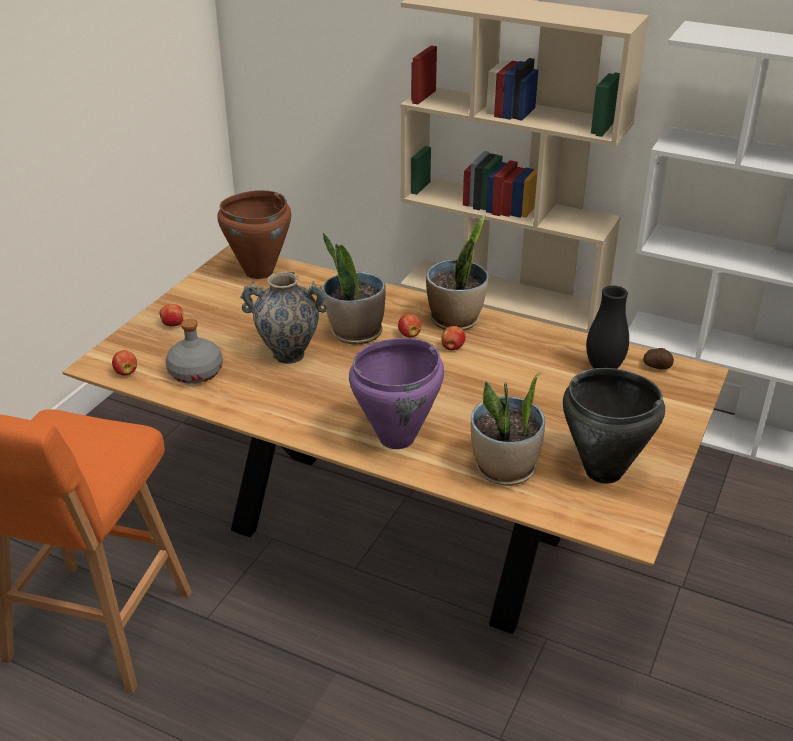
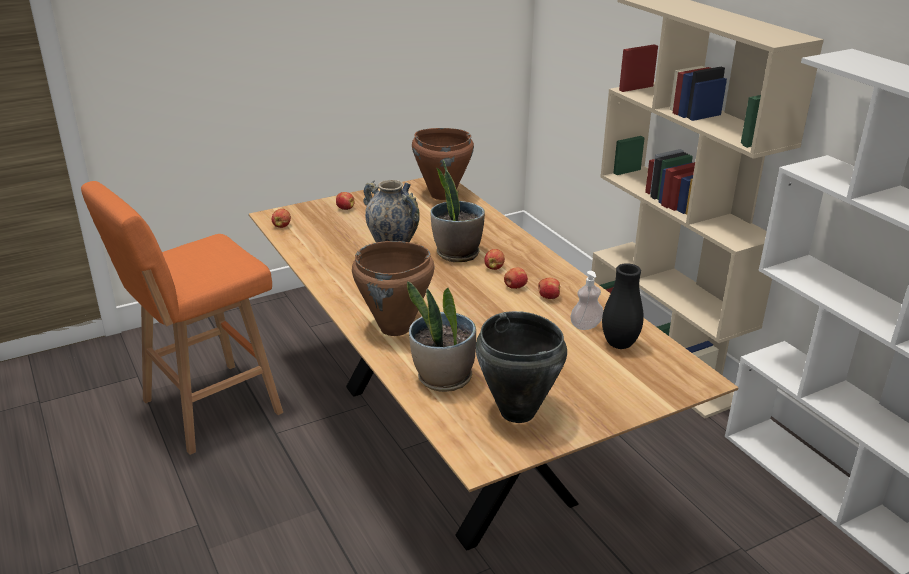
camera: 35 degrees right, 5 degrees down
grey bottle [166,319,223,384] -> none
purple cooking pot [349,338,444,449] -> brown cooking pot [352,241,434,336]
potted plant [426,215,488,331] -> none
potato [643,348,674,369] -> none
none -> apple [538,278,560,299]
none -> soap dispenser [570,271,603,330]

